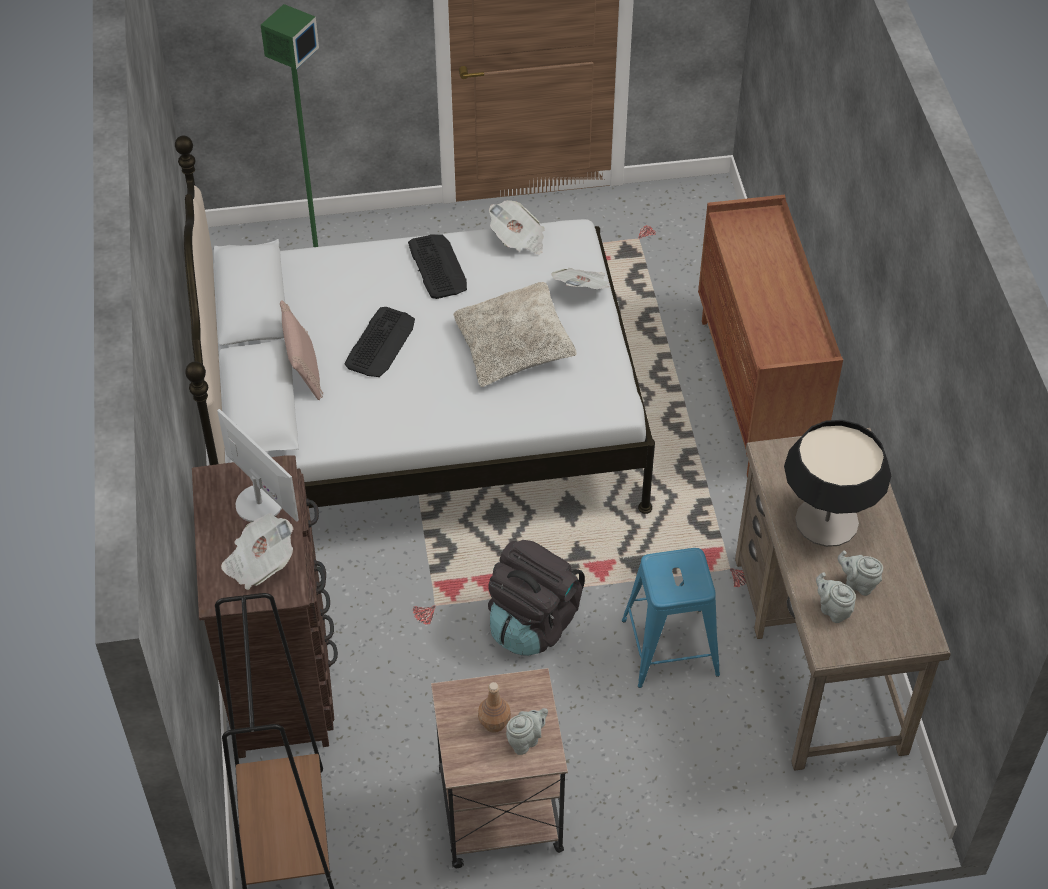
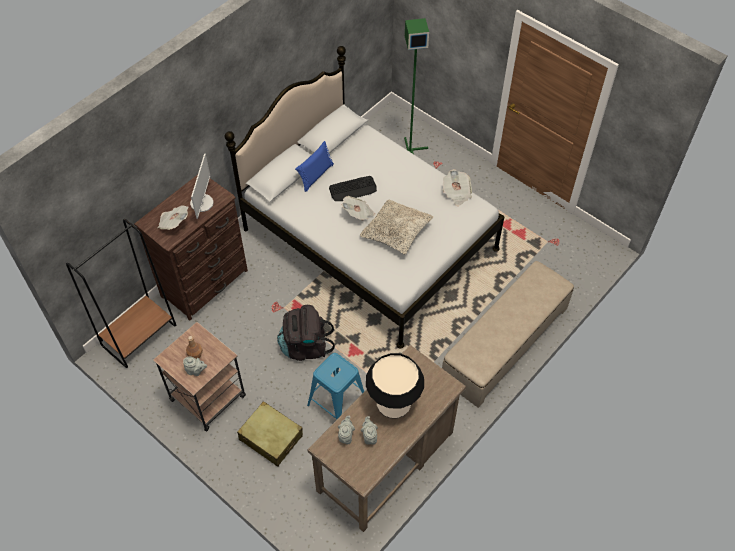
camera: 50 degrees right, 5 degrees up
beige pillow [280,300,323,400] -> blue pillow [295,141,334,192]
keyboard [408,234,467,299] -> none
newspaper [552,268,609,289] -> newspaper moved to [341,196,375,220]
brown cabinet [698,195,843,478] -> beige bench [442,261,574,408]
none -> beige suitcase [237,401,303,467]

